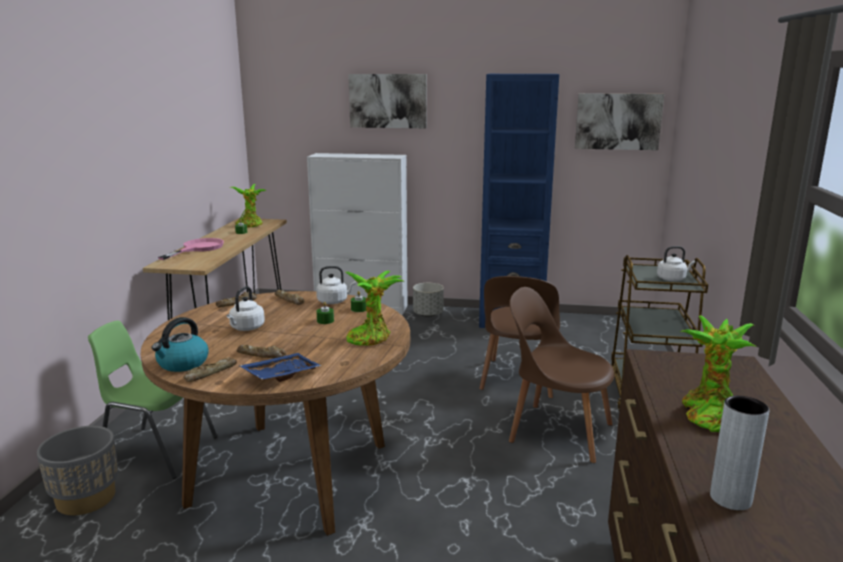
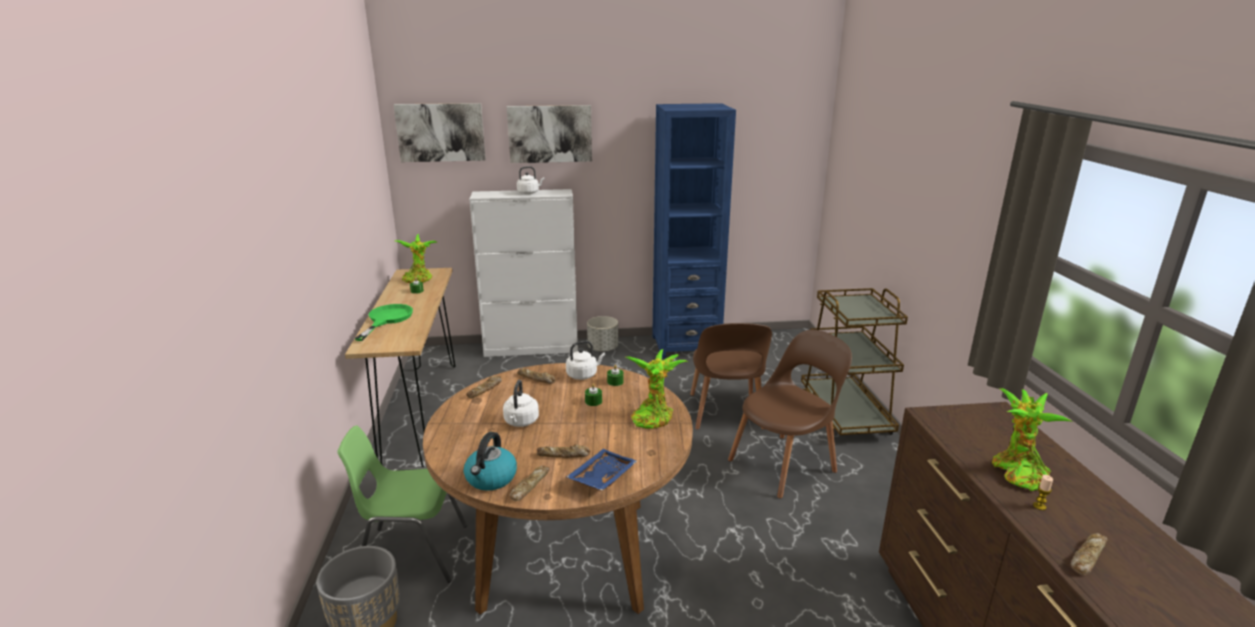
camera: 15 degrees left, 5 degrees up
pink frying pan [158,238,224,260] -> green frying pan [355,304,413,341]
brown chair [509,287,614,463] -> brown chair turned 135 degrees clockwise [728,330,852,498]
picture [575,93,664,150] -> picture moved to [394,103,486,162]
white kettle [657,246,695,281] -> white kettle moved to [517,166,544,194]
grey vase [710,396,770,510] -> bread [1071,533,1108,575]
none -> candle [1033,475,1053,510]

